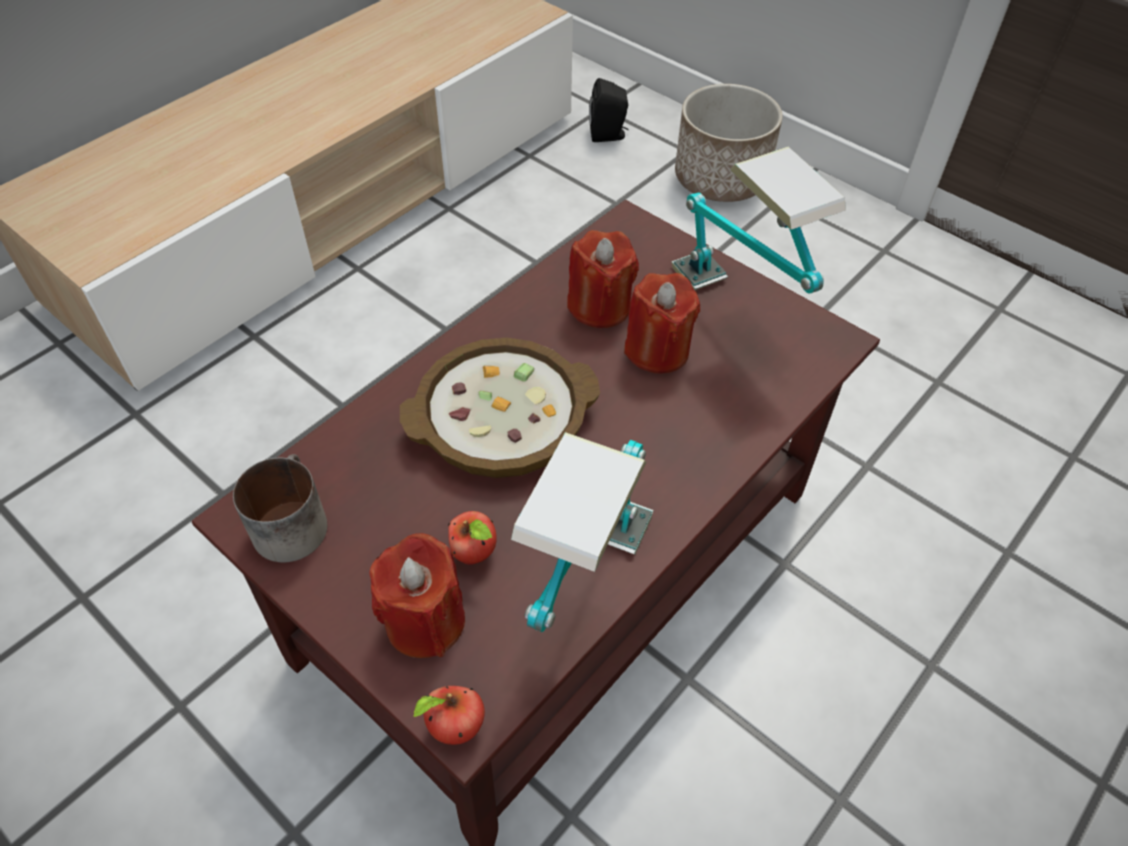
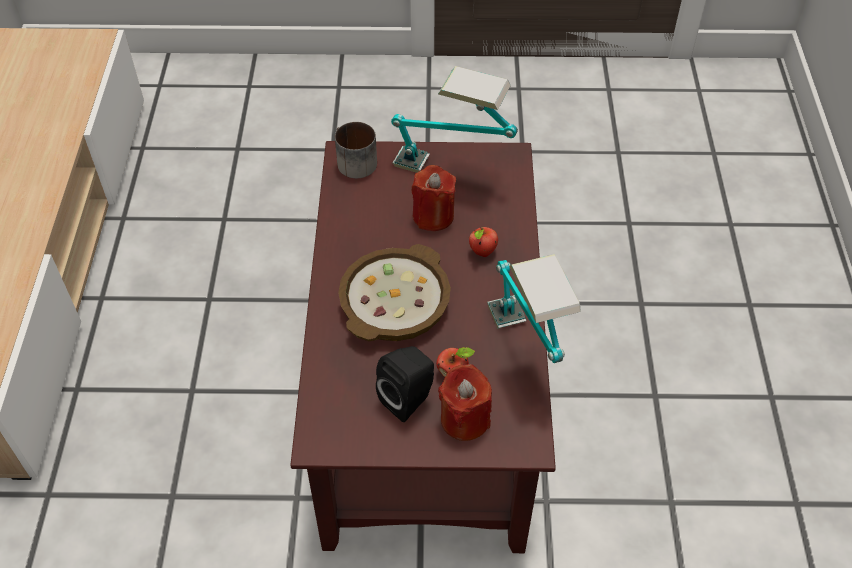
camera: 40 degrees left, 0 degrees up
mug [233,454,327,562] -> mug moved to [335,122,377,178]
apple [413,686,485,745] -> apple moved to [469,227,498,257]
red candle [567,230,639,328] -> none
black speaker [589,78,629,142] -> black speaker moved to [376,346,434,422]
planter [675,84,783,202] -> none

